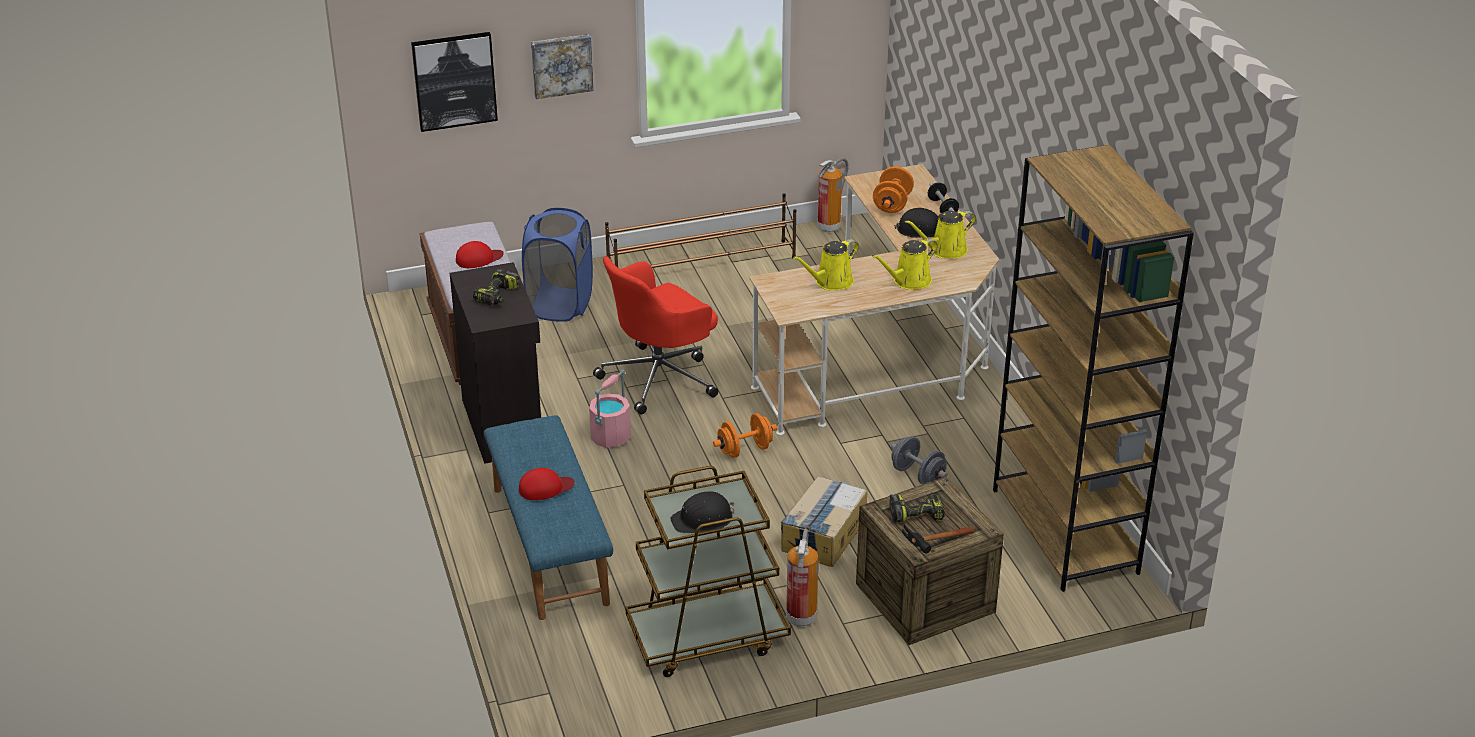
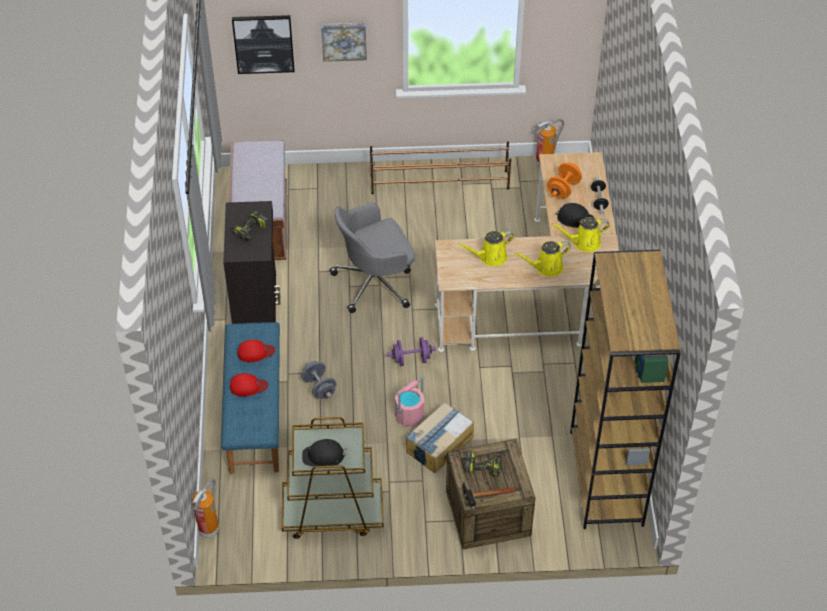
camera: 15 degrees right, 15 degrees up
red cap [456,241,504,268] -> red cap moved to [237,340,275,362]
blue laundry basket [522,208,593,322] -> none
pink bucket [589,369,631,448] -> pink bucket moved to [395,376,424,427]
red office chair [593,257,718,415] -> grey office chair [330,203,415,313]
orange dumbbell [713,413,777,458] -> purple dumbbell [388,337,436,366]
fire extinguisher [786,529,819,627] -> fire extinguisher moved to [192,478,219,537]
grey dumbbell [891,436,948,485] -> grey dumbbell moved to [301,361,337,399]

